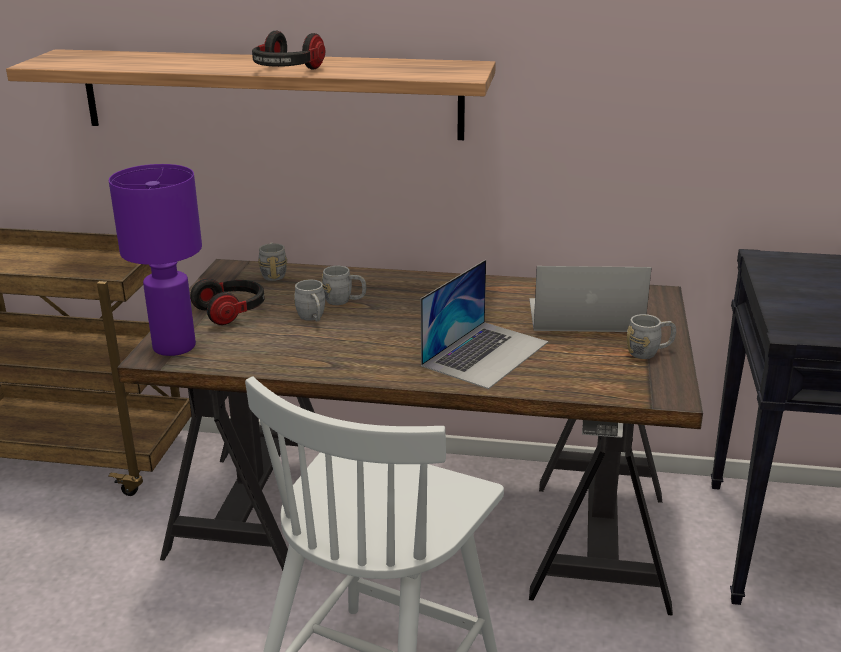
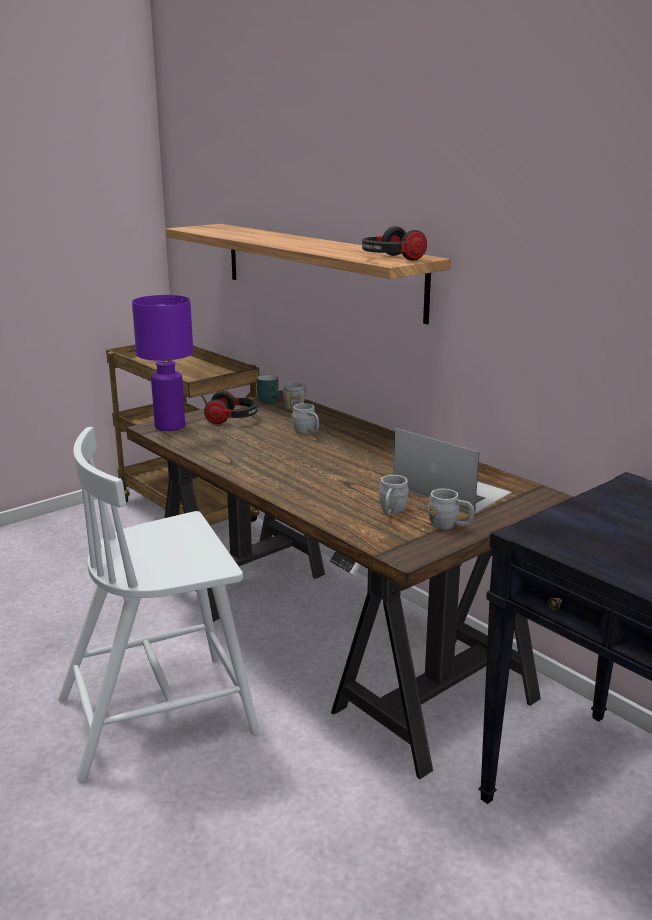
camera: 40 degrees right, 5 degrees down
headphones [252,31,325,69] -> headphones moved to [362,226,427,260]
grey mug [294,280,325,321] -> grey mug moved to [379,475,409,515]
laptop [421,260,548,389] -> none
none -> turquoise mug [257,375,279,403]

